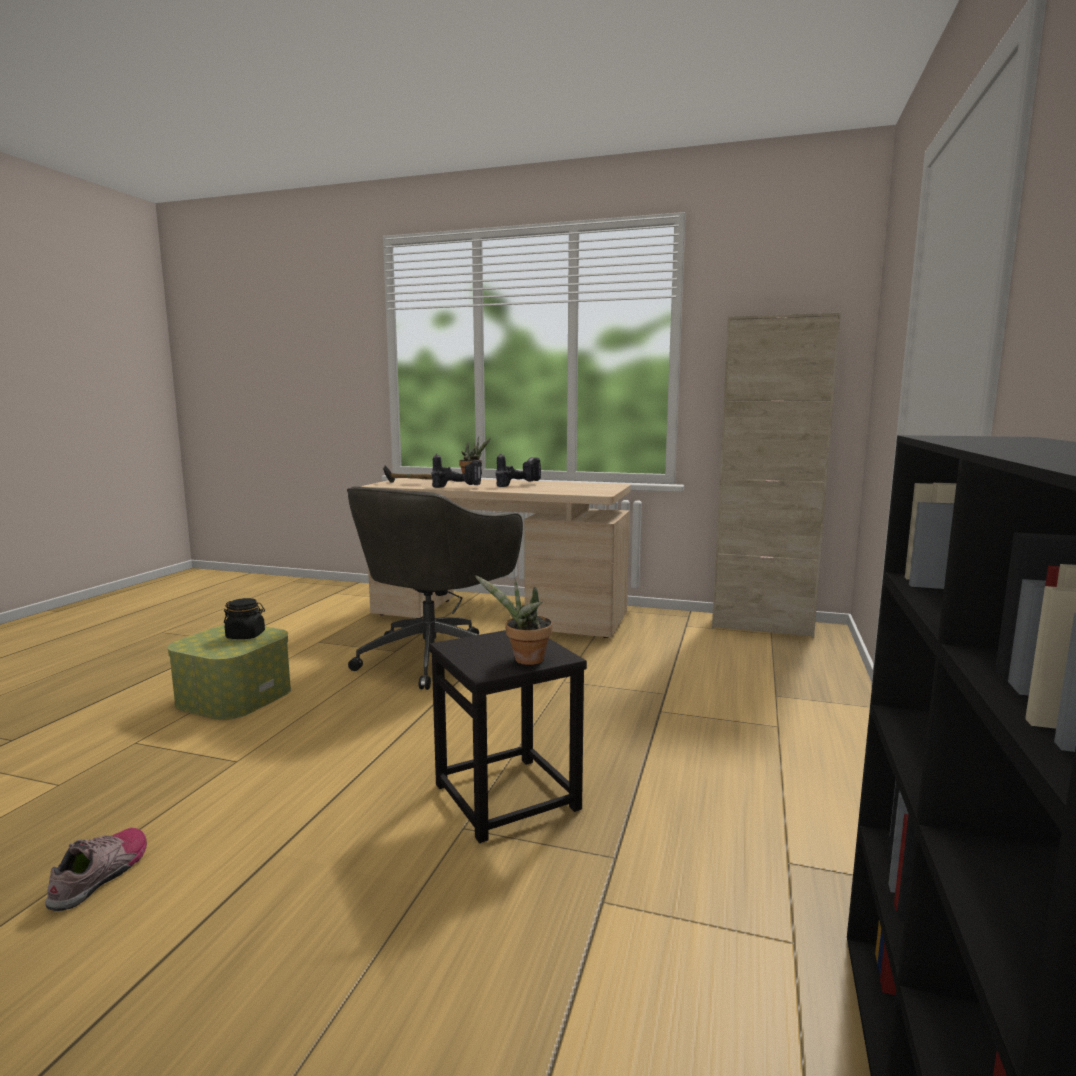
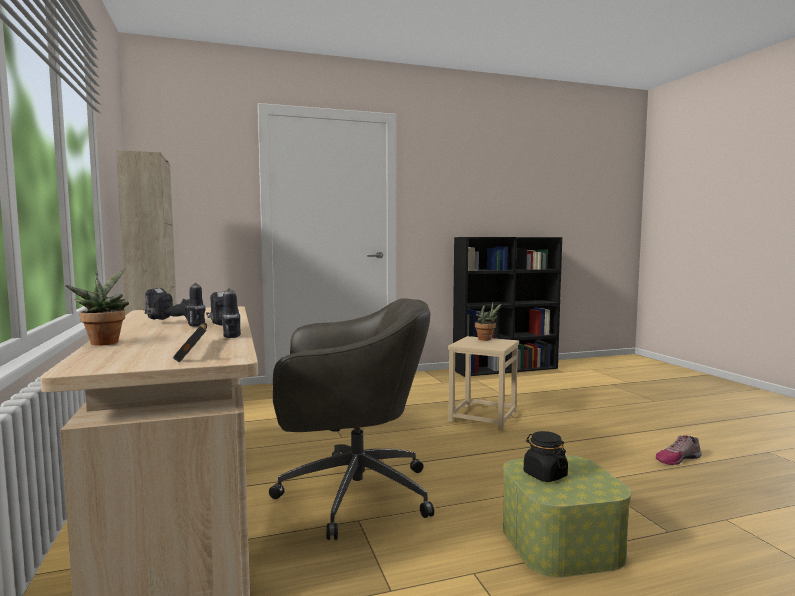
camera: 125 degrees left, 5 degrees down
black stool [429,630,587,843] -> beige stool [448,336,519,430]

